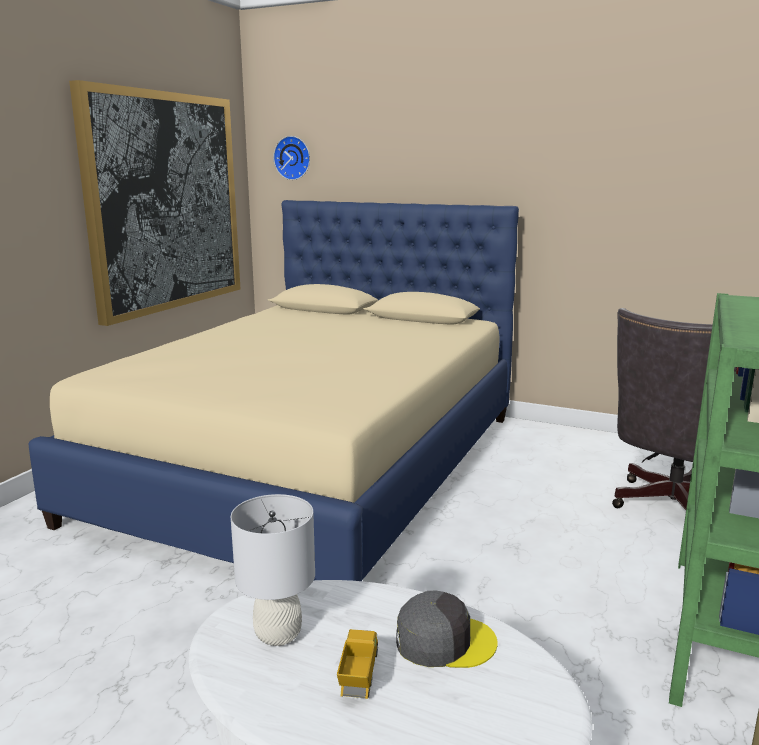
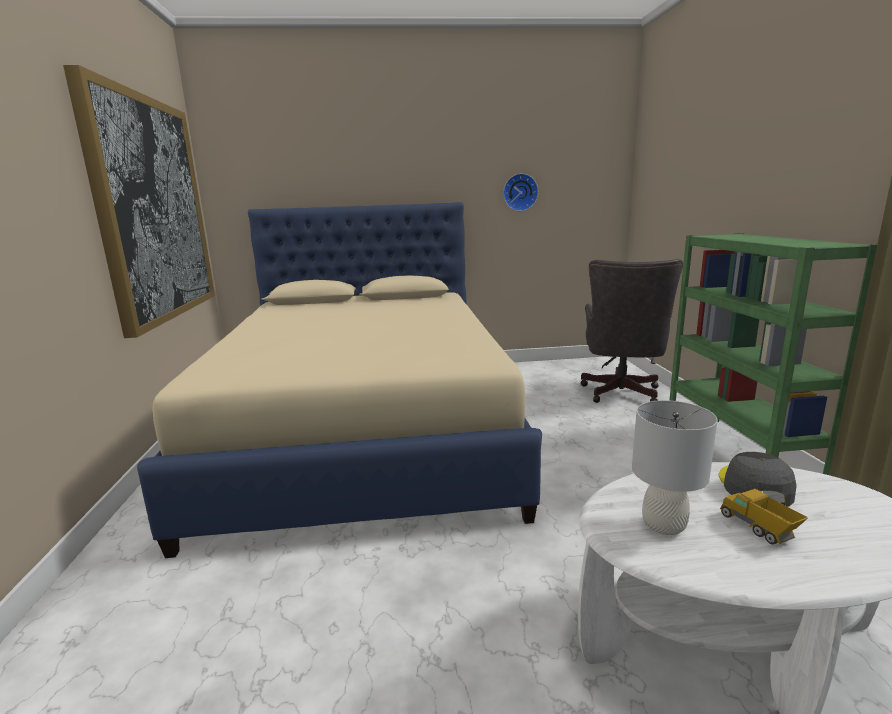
camera: 30 degrees left, 0 degrees up
wall clock [273,136,310,180] -> wall clock moved to [503,173,538,211]
grey cap [396,590,497,668] -> grey cap turned 45 degrees counterclockwise [719,452,797,507]

